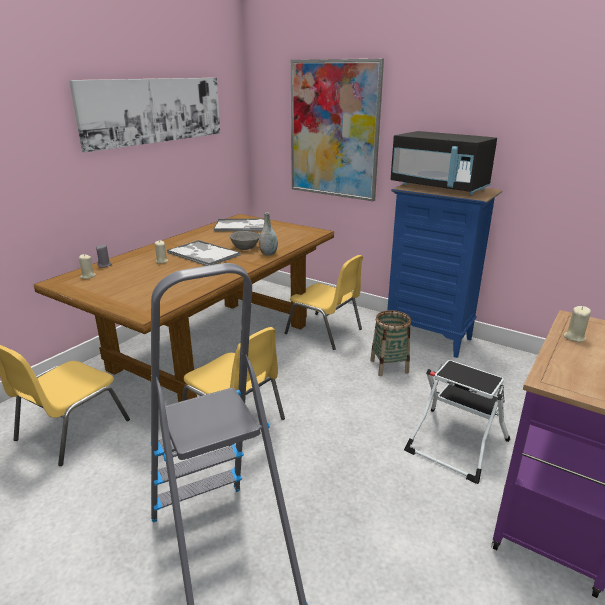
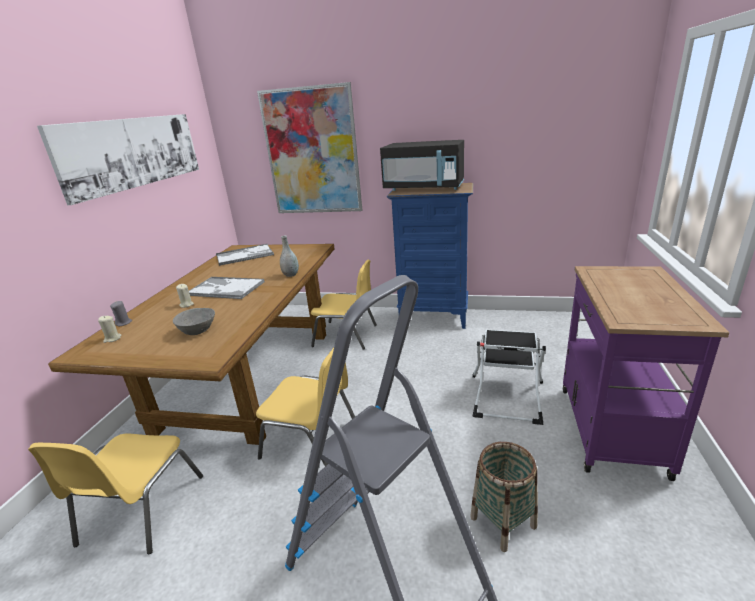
camera: 20 degrees left, 0 degrees up
grey bowl [230,231,260,250] -> grey bowl moved to [173,308,215,335]
basket [370,310,411,376] -> basket moved to [470,442,538,552]
beige candle [564,306,591,342] -> none

